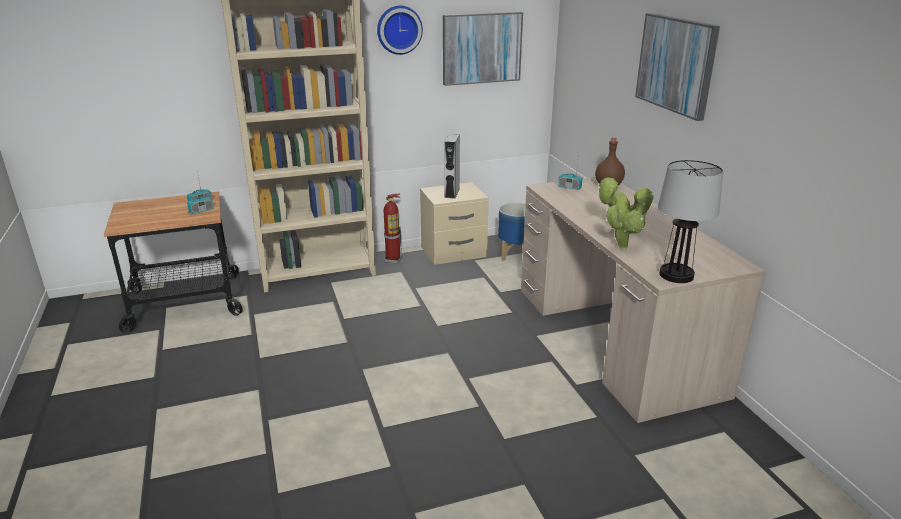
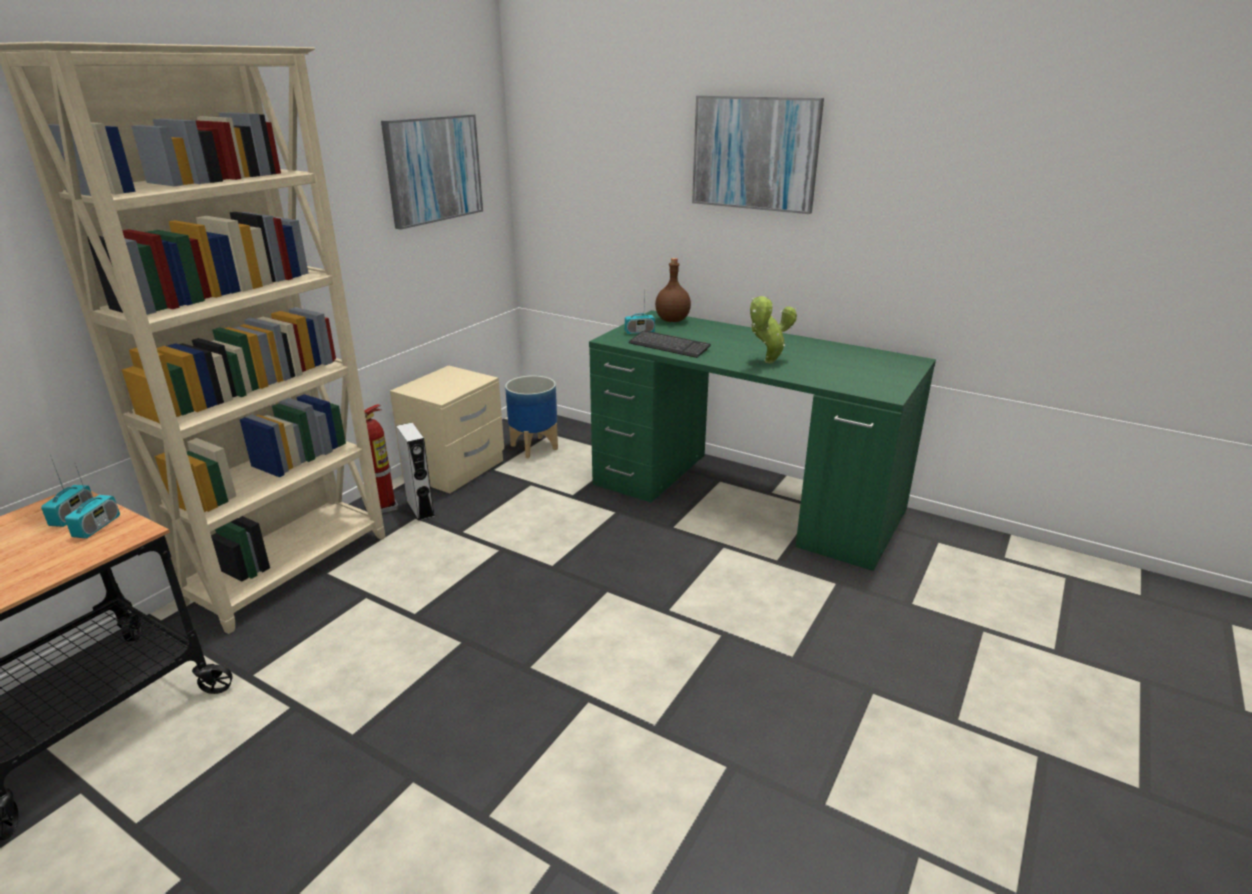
camera: 40 degrees left, 0 degrees up
wall clock [377,6,423,55] -> none
grey speaker [444,134,460,199] -> grey speaker moved to [396,423,435,521]
beige desk [521,177,766,423] -> green desk [589,310,936,571]
potted plant [606,187,654,250] -> none
table lamp [658,160,723,283] -> none
none -> keyboard [628,331,711,358]

